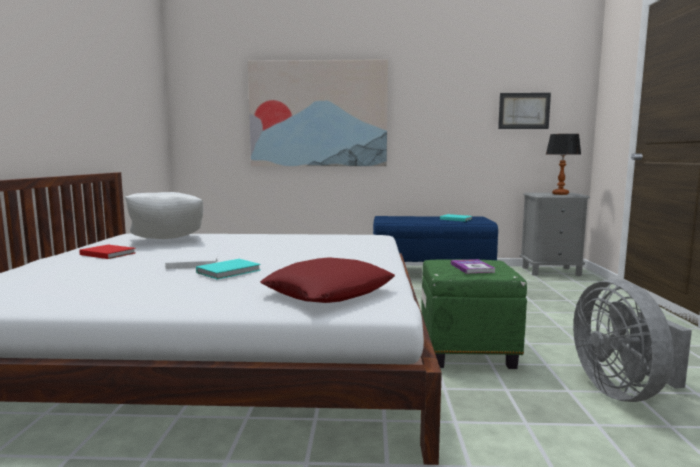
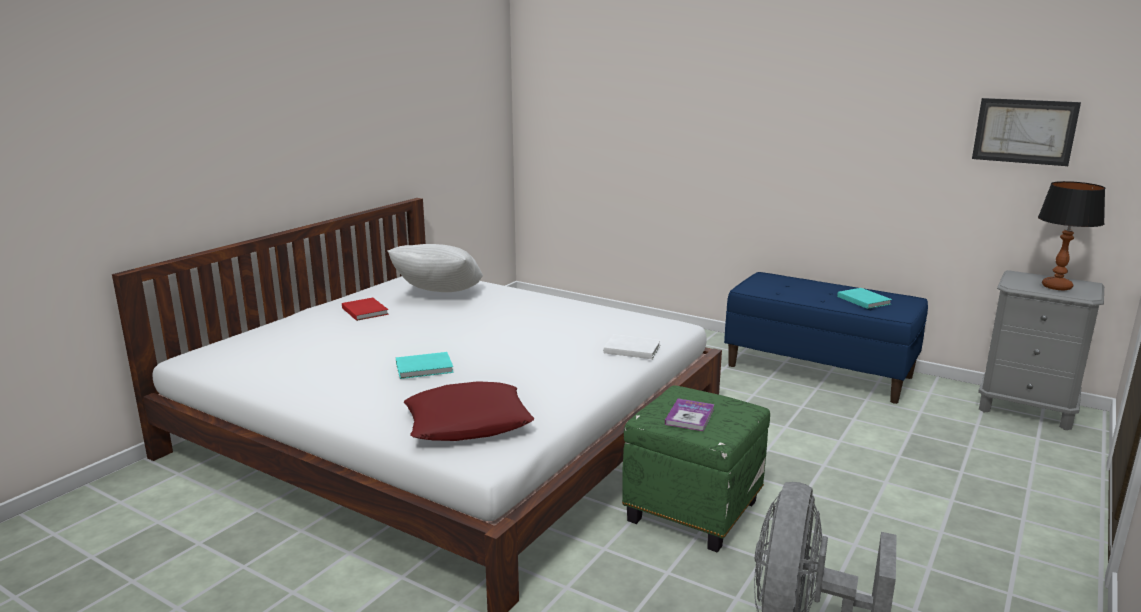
camera: 30 degrees right, 10 degrees up
white book [165,254,218,269] -> white book moved to [604,334,661,359]
picture [248,59,388,166] -> none

